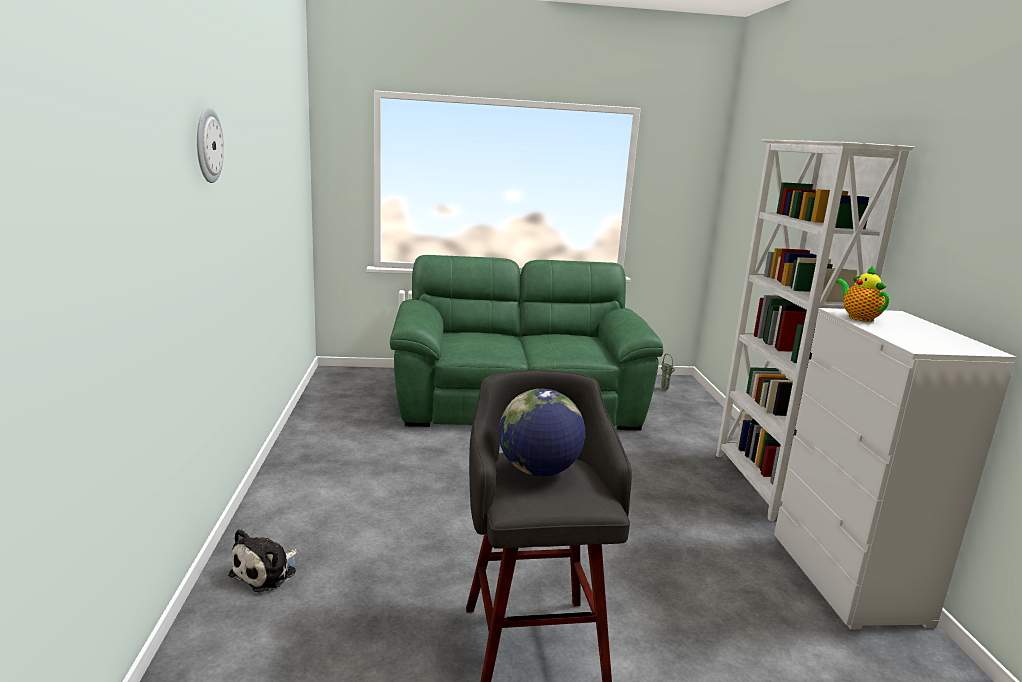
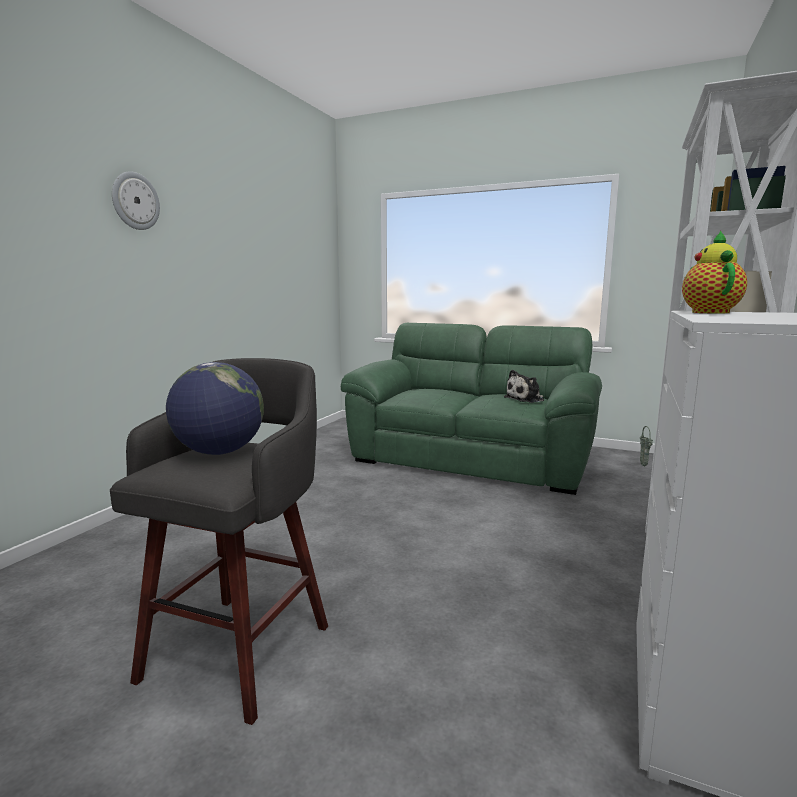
camera: 30 degrees right, 5 degrees down
plush toy [228,529,298,593] -> plush toy moved to [504,370,544,403]

